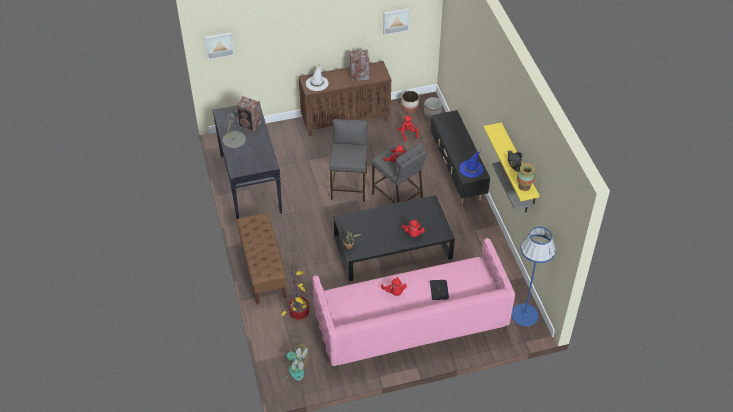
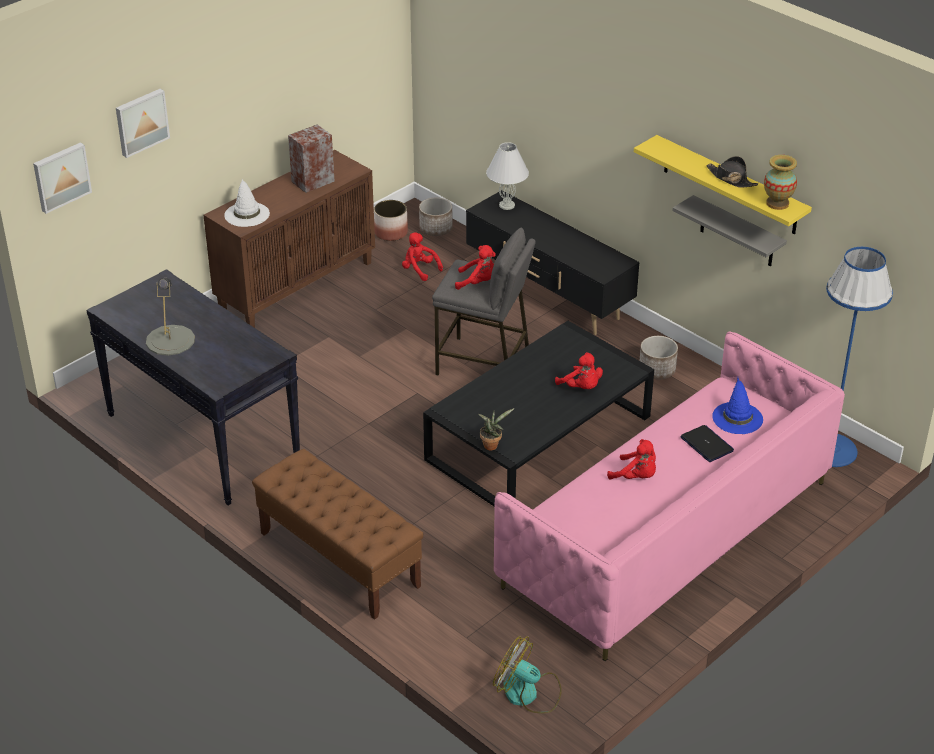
camera: 30 degrees left, 10 degrees down
speaker [235,96,261,132] -> none
fan [276,344,309,381] -> fan turned 150 degrees counterclockwise [493,636,562,713]
potted plant [282,264,309,320] -> none
grey stool [329,119,368,202] -> none
picture [383,8,410,35] -> picture moved to [116,89,170,158]
blue hat [460,151,484,178] -> blue hat moved to [712,377,763,434]
none -> white table lamp [486,142,529,210]
none -> planter [640,336,678,379]

